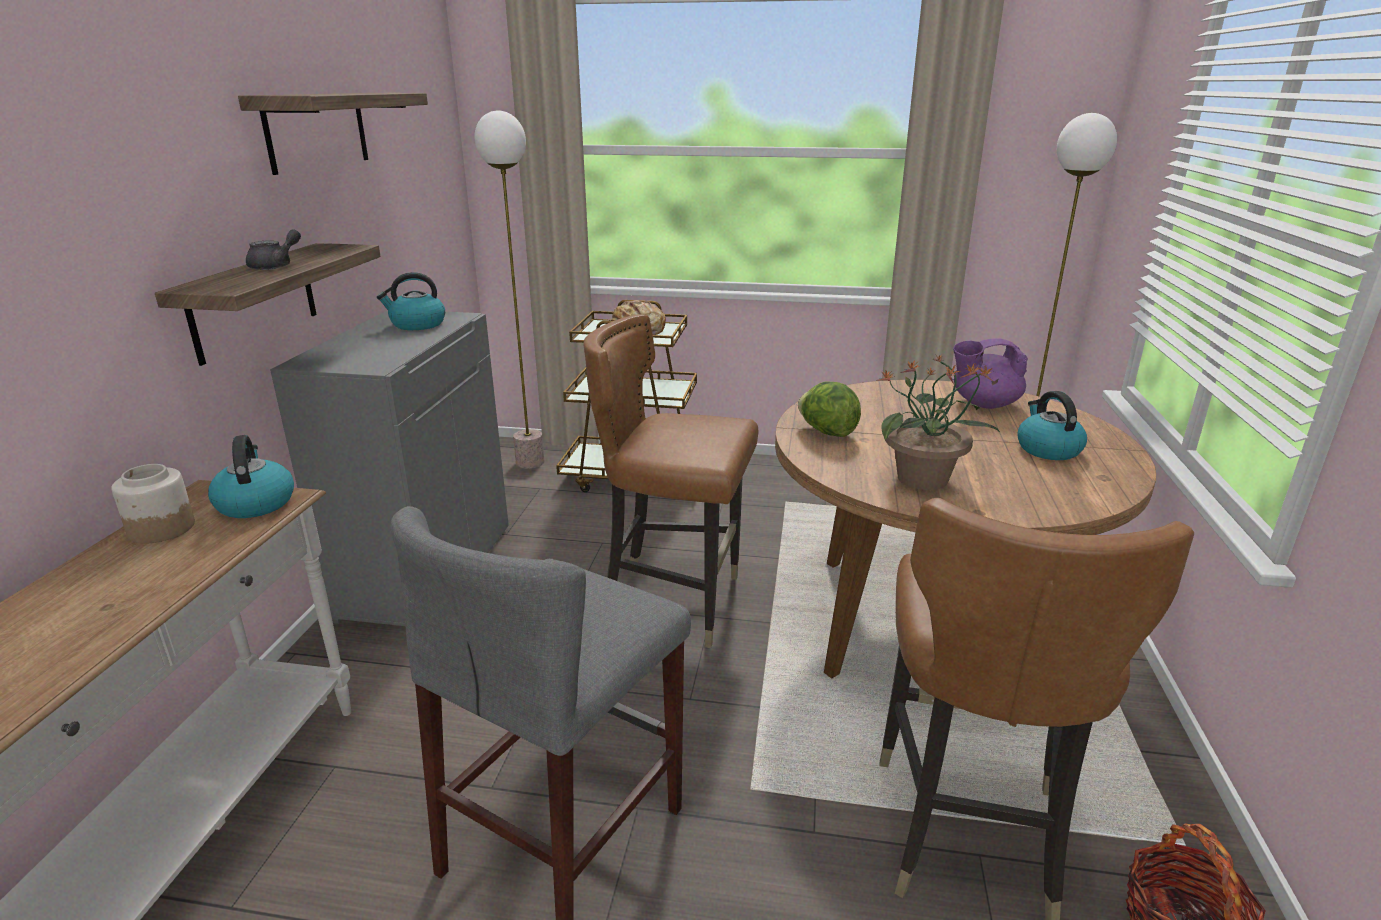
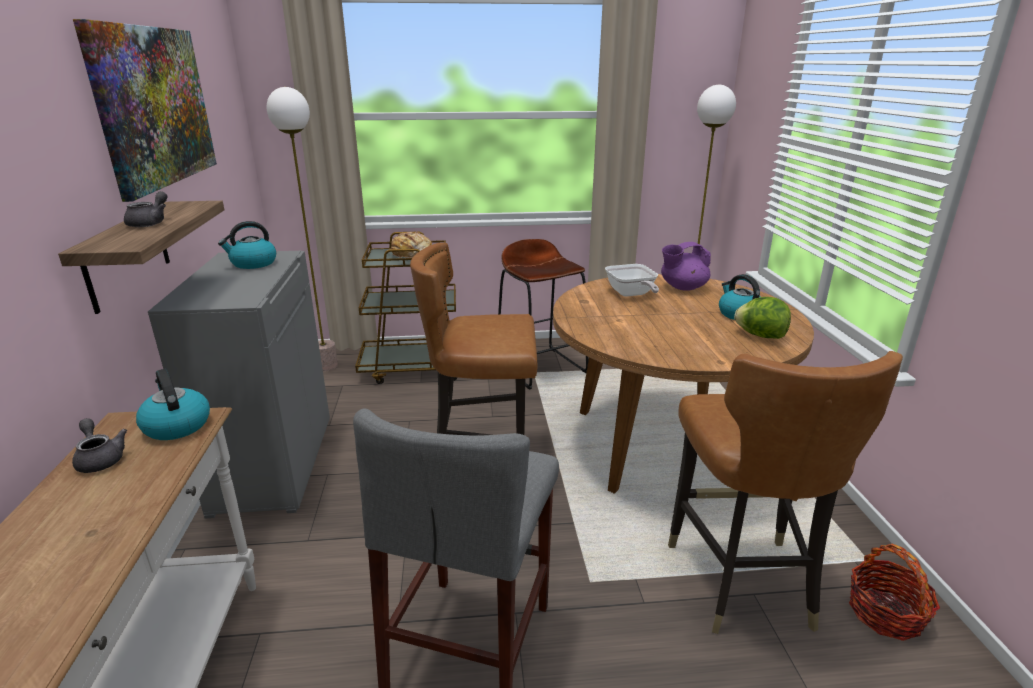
camera: 15 degrees left, 0 degrees up
jar [111,464,195,544] -> grey teapot [72,418,127,473]
shelf [238,93,428,175] -> picture [73,19,217,202]
lettuce [798,382,861,437] -> lettuce moved to [734,297,791,339]
potted plant [879,355,1000,490] -> none
none -> brown stool [498,239,589,389]
none -> frying pan [605,264,659,297]

